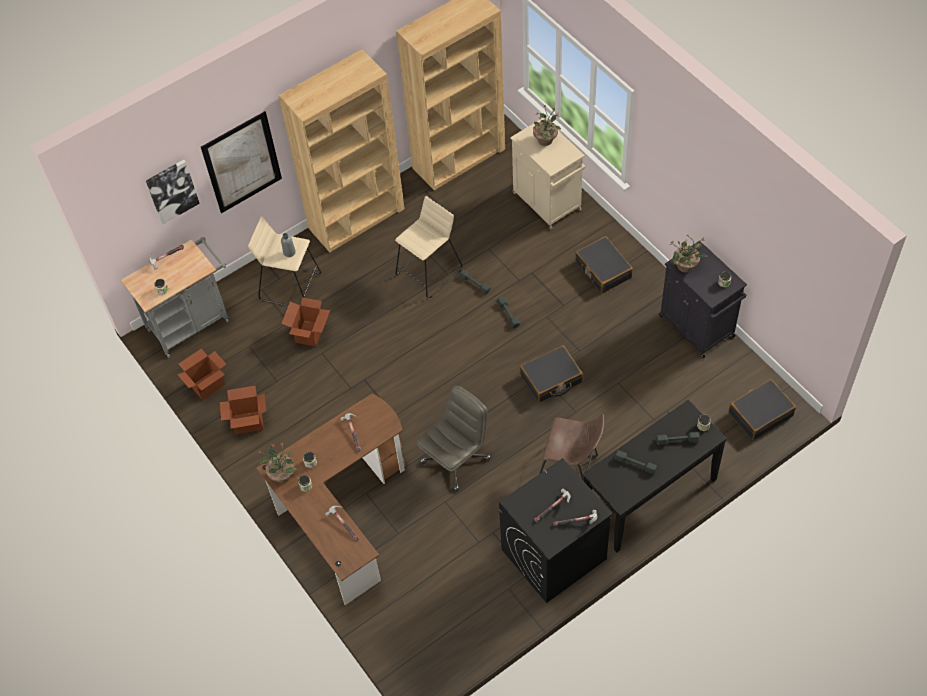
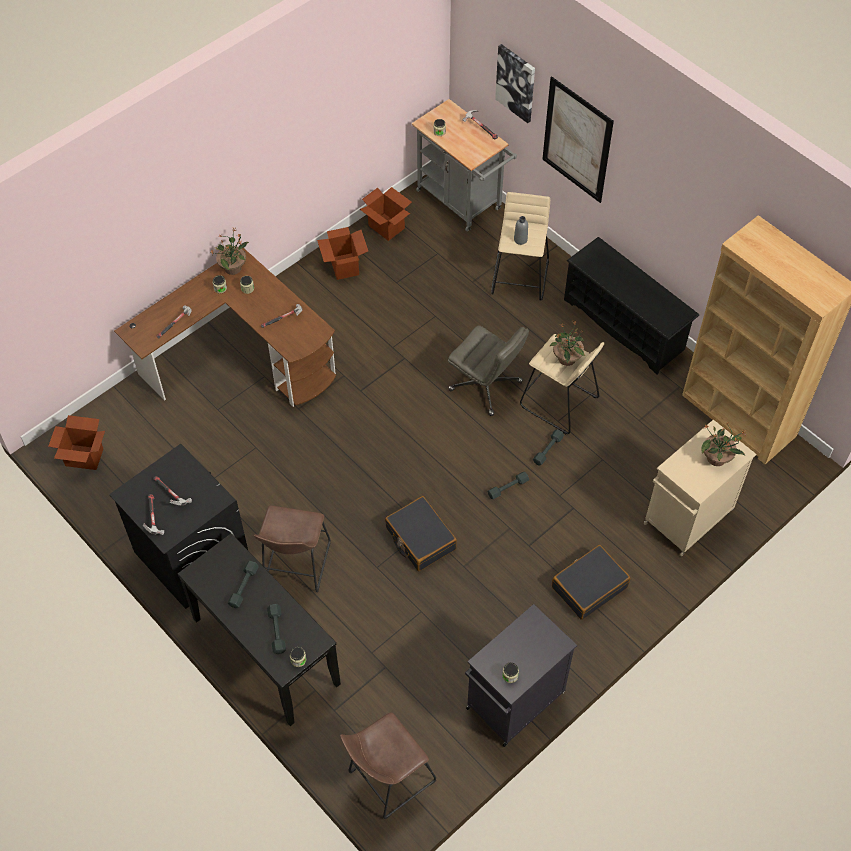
camera: 80 degrees right, 0 degrees up
brown bookcase [278,49,405,252] -> black shoe rack [564,237,699,375]
cardboard box [281,297,330,347] -> cardboard box moved to [48,415,105,470]
grey office chair [417,386,491,491] -> grey office chair moved to [448,325,529,416]
potted plant [670,235,708,273] -> potted plant moved to [550,321,585,366]
black suitcase [729,379,796,440] -> brown stool [340,712,436,819]

